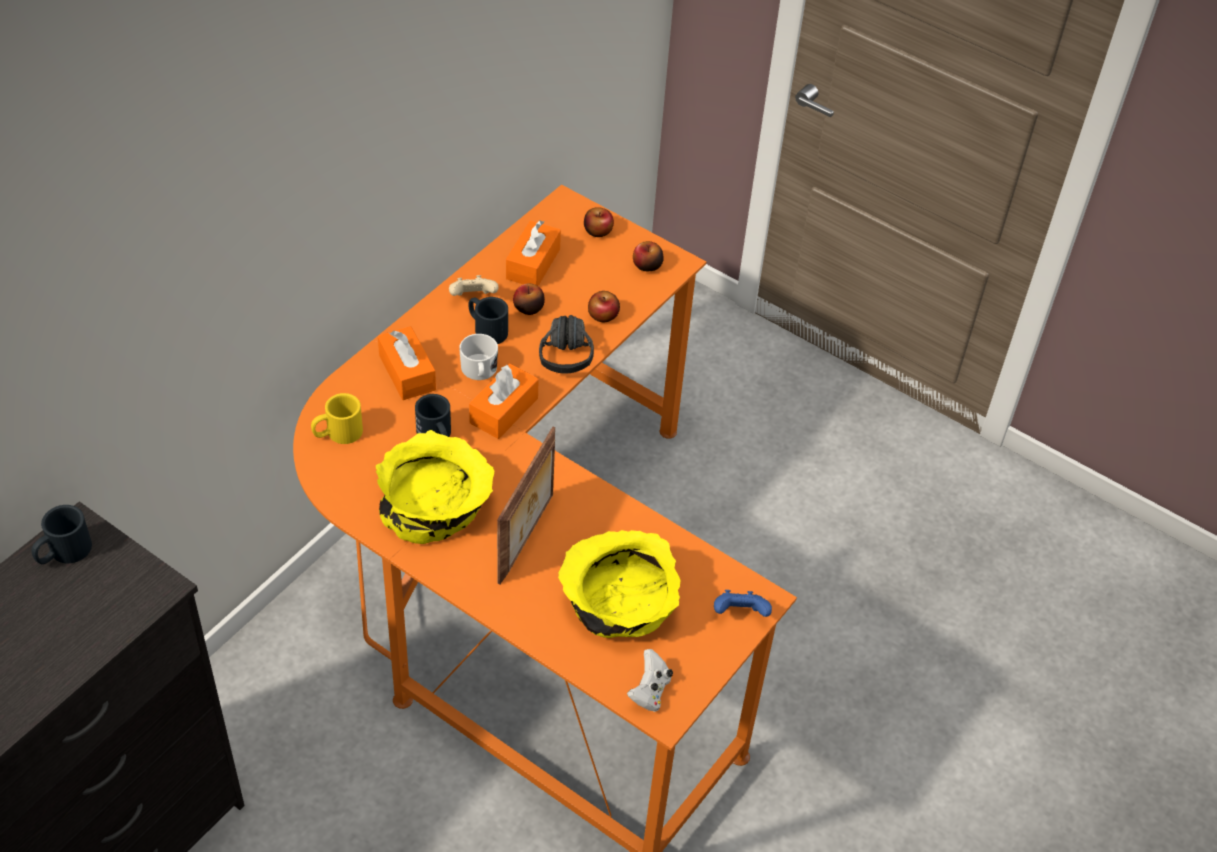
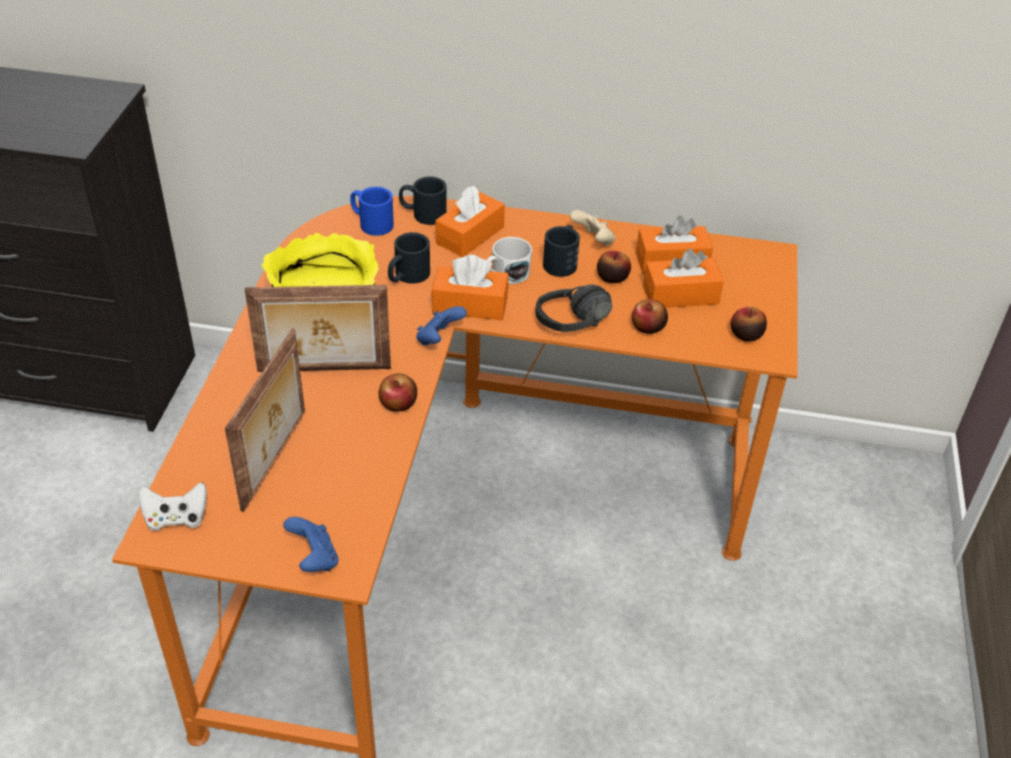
camera: 65 degrees right, 5 degrees down
black mug [32,505,92,564] -> black mug moved to [399,176,447,225]
yellow mug [311,393,363,444] -> blue mug [350,187,394,236]
yellow bowl [558,530,680,638] -> picture frame [225,328,305,512]
apple [584,207,614,237] -> apple moved to [378,373,417,412]
none -> blue game controller [416,306,467,346]
none -> orange tissue box [643,249,724,308]

